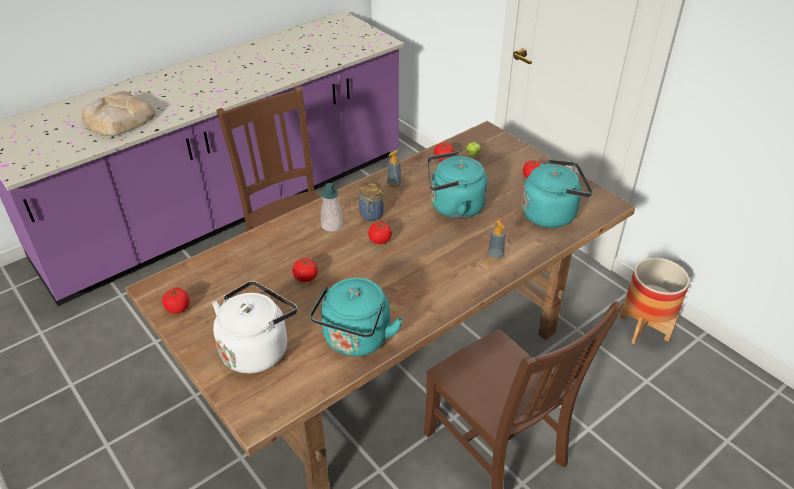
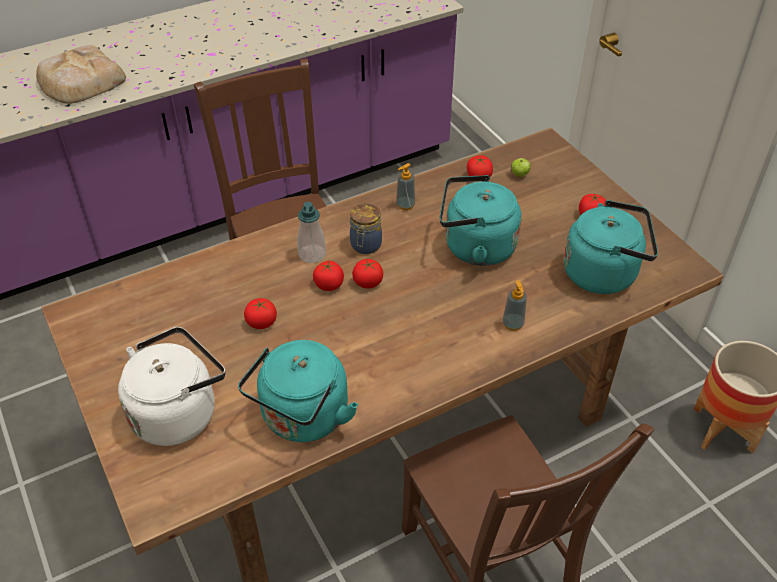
camera: 10 degrees right, 5 degrees up
tomato [162,288,189,314] -> tomato moved to [313,261,344,291]

